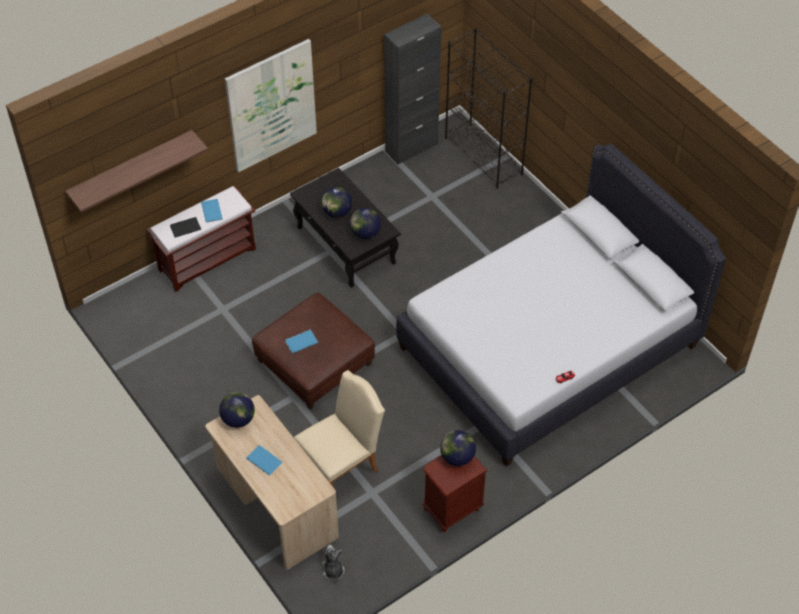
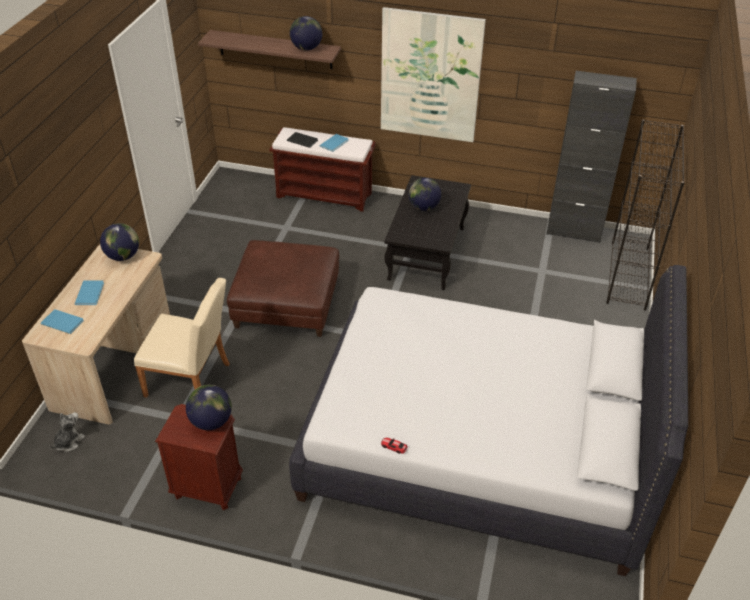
camera: 50 degrees right, 10 degrees down
blue book [285,330,318,354] -> blue book moved to [41,309,84,334]
globe [350,208,381,239] -> globe moved to [290,16,322,51]

